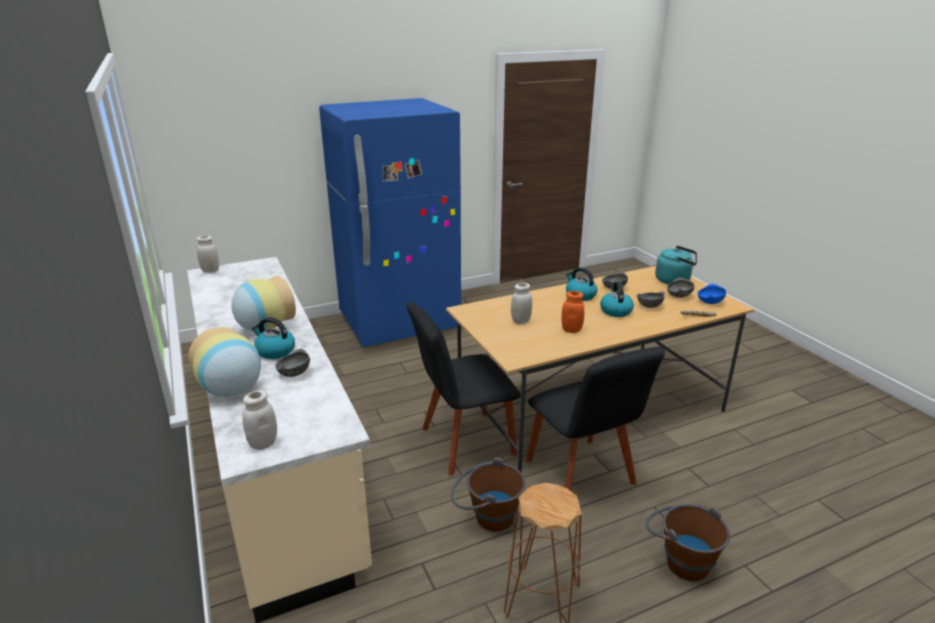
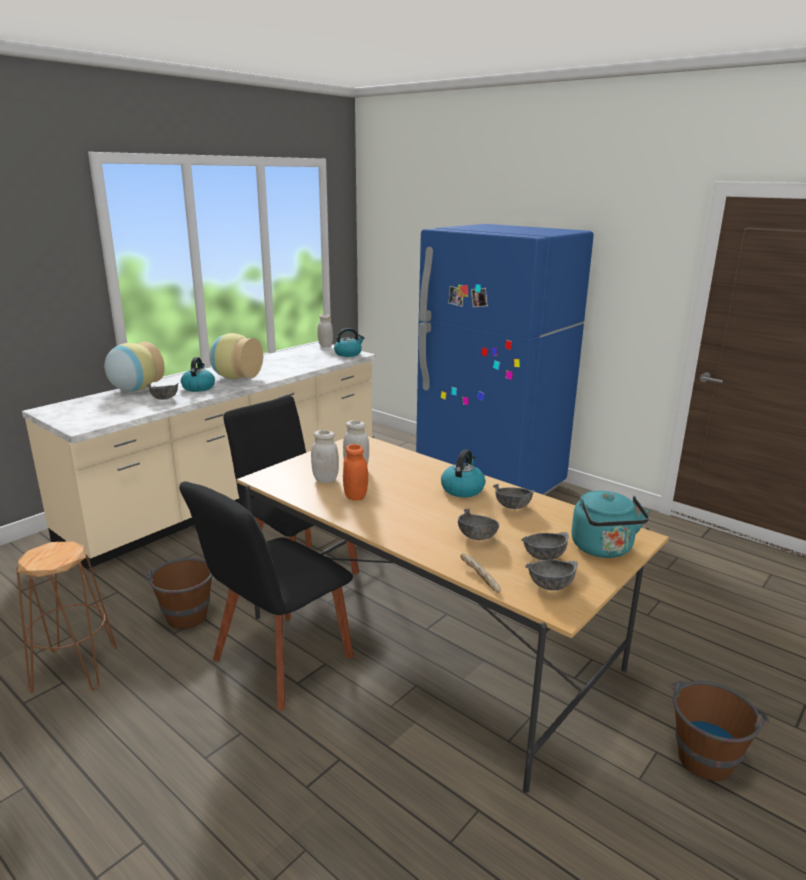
camera: 65 degrees right, 5 degrees down
white jar [242,390,277,450] -> white jar moved to [311,430,339,483]
kettle [600,282,634,317] -> kettle moved to [334,328,365,357]
brown bucket [646,504,730,581] -> brown bucket moved to [672,681,769,781]
blue bowl [698,284,726,304] -> grey bowl [525,560,578,590]

